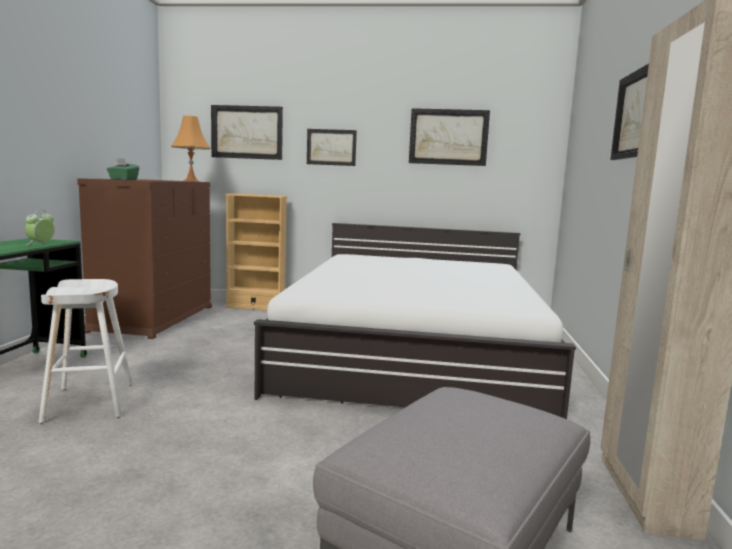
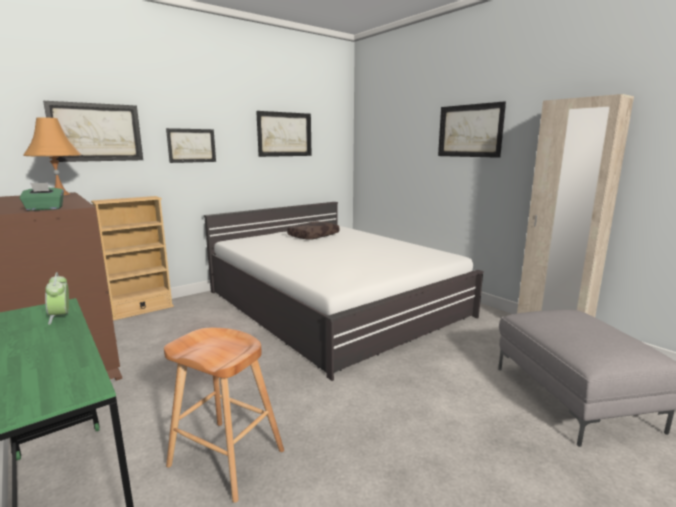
camera: 45 degrees left, 5 degrees up
white stool [39,279,133,423] -> brown stool [164,328,284,503]
none -> brown pillow [287,221,339,240]

